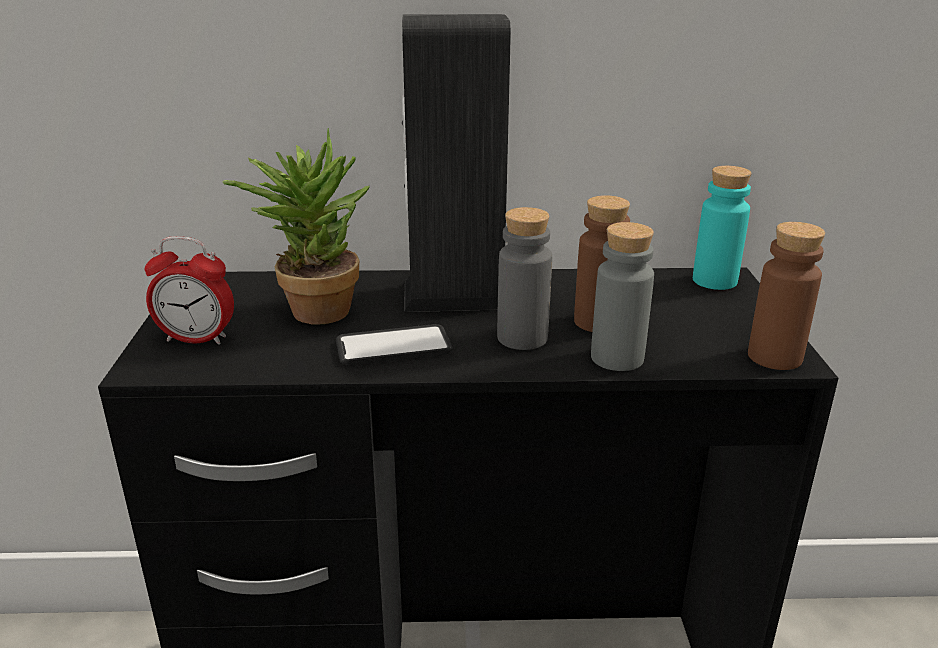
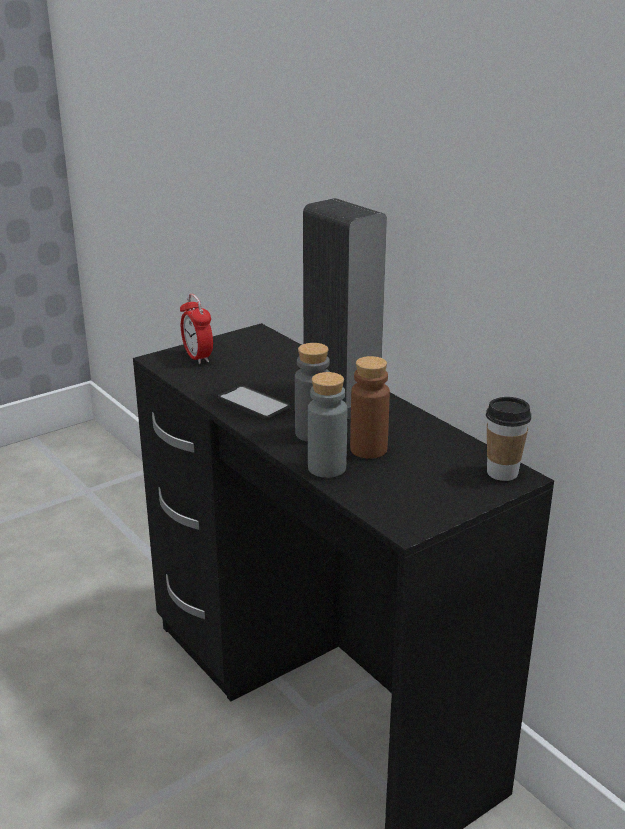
camera: 55 degrees right, 0 degrees up
potted plant [222,127,370,325] -> none
turquoise bottle [693,166,752,290] -> cup [486,397,531,481]
brown bottle [748,222,825,370] -> none

